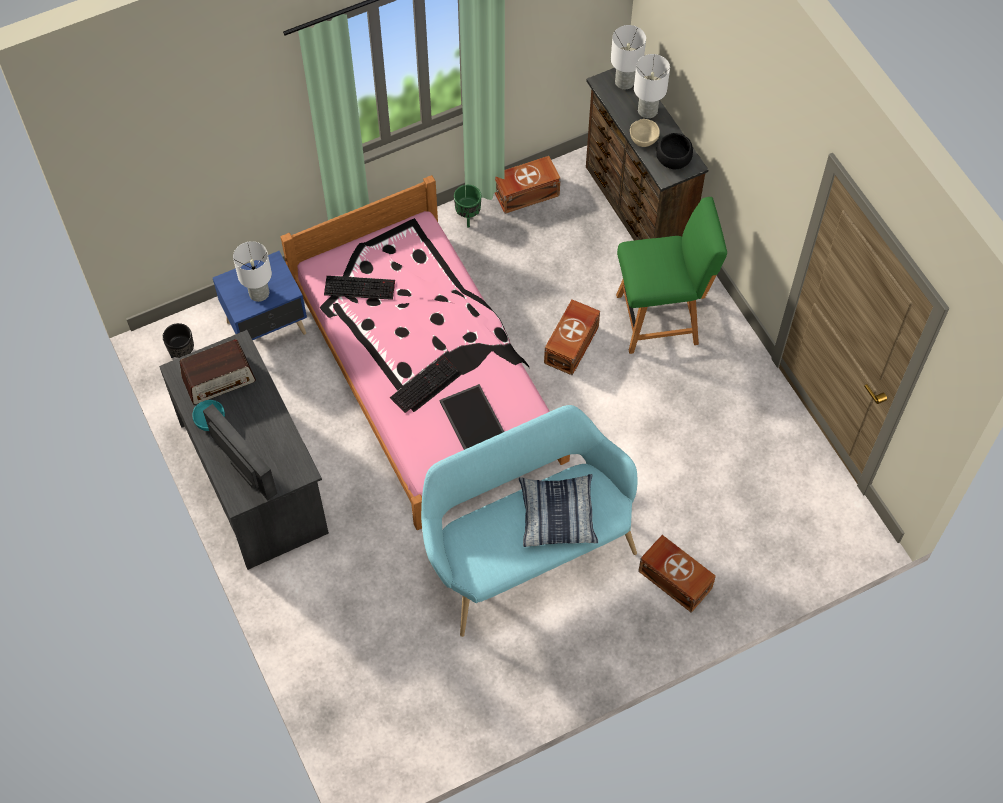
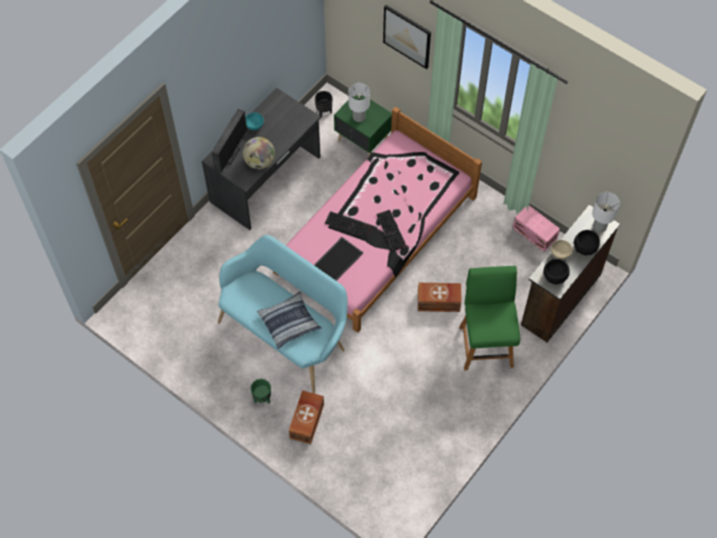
camera: 65 degrees right, 0 degrees up
radio [180,339,256,405] -> none
blue nightstand [213,251,307,340] -> green nightstand [334,96,392,157]
keyboard [324,276,395,300] -> keyboard moved to [376,210,407,251]
green planter [454,185,481,227] -> green planter moved to [251,379,271,404]
brown storage box [495,156,561,214] -> pink storage box [513,206,560,252]
green chair [616,197,727,354] -> green chair turned 150 degrees counterclockwise [459,266,520,370]
white table lamp [634,54,670,118] -> black bowl [574,230,600,255]
none -> globe [243,137,275,169]
none -> picture [383,5,431,69]

